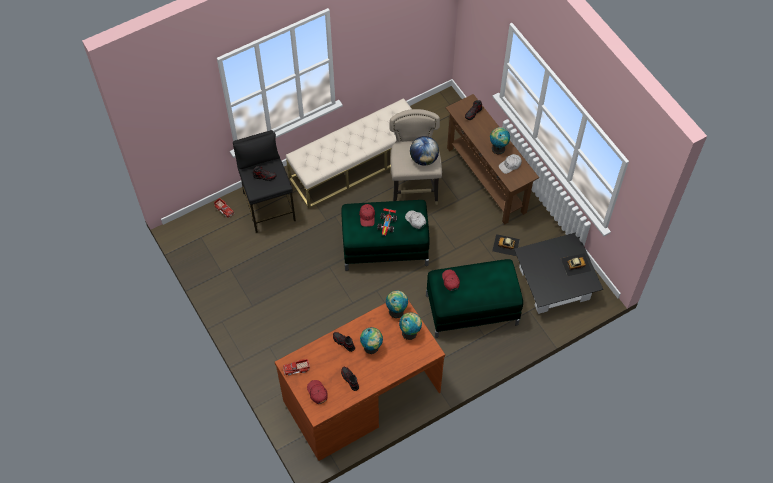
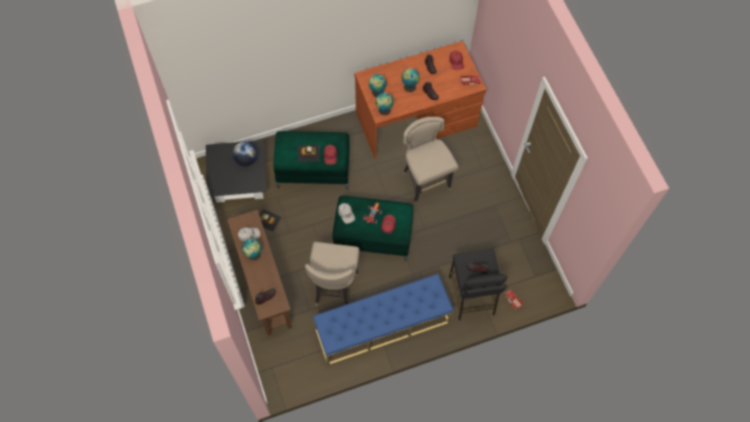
camera: 170 degrees left, 5 degrees up
beige bench [286,98,412,208] -> blue bench [313,274,454,365]
globe [410,136,439,166] -> globe moved to [232,141,258,166]
toy car [561,253,591,276] -> toy car moved to [298,145,320,162]
none -> beige stool [402,117,458,204]

